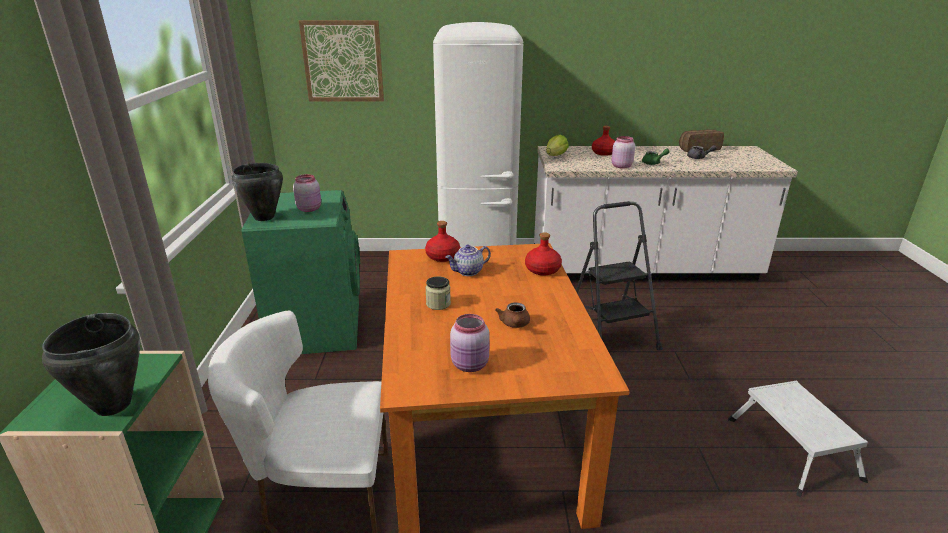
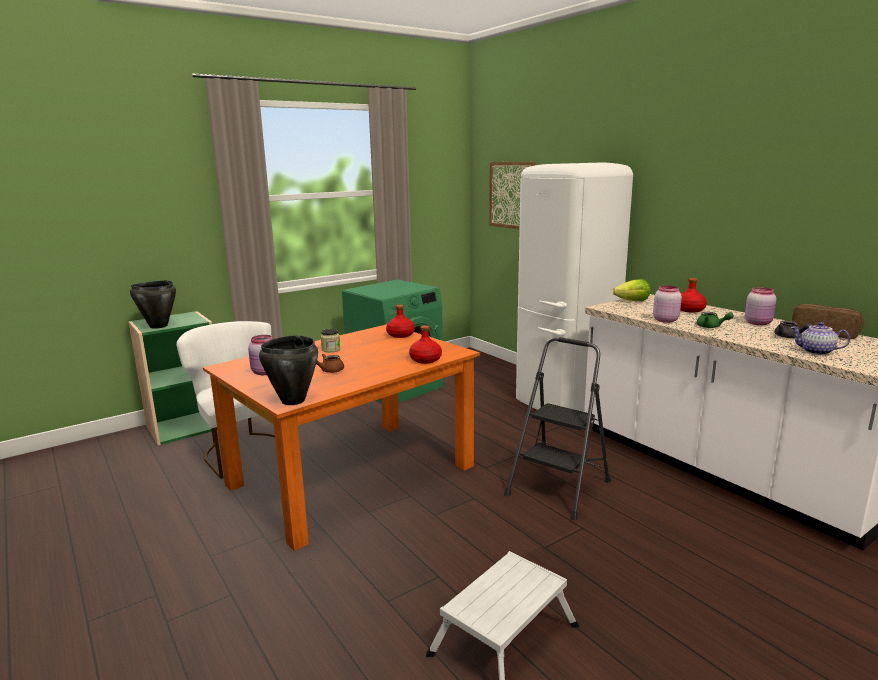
camera: 55 degrees right, 10 degrees down
black cooking pot [232,163,283,221] -> black cooking pot moved to [259,335,318,405]
pink jar [293,174,321,212] -> pink jar moved to [745,287,777,325]
teapot [445,245,491,276] -> teapot moved to [790,322,850,355]

